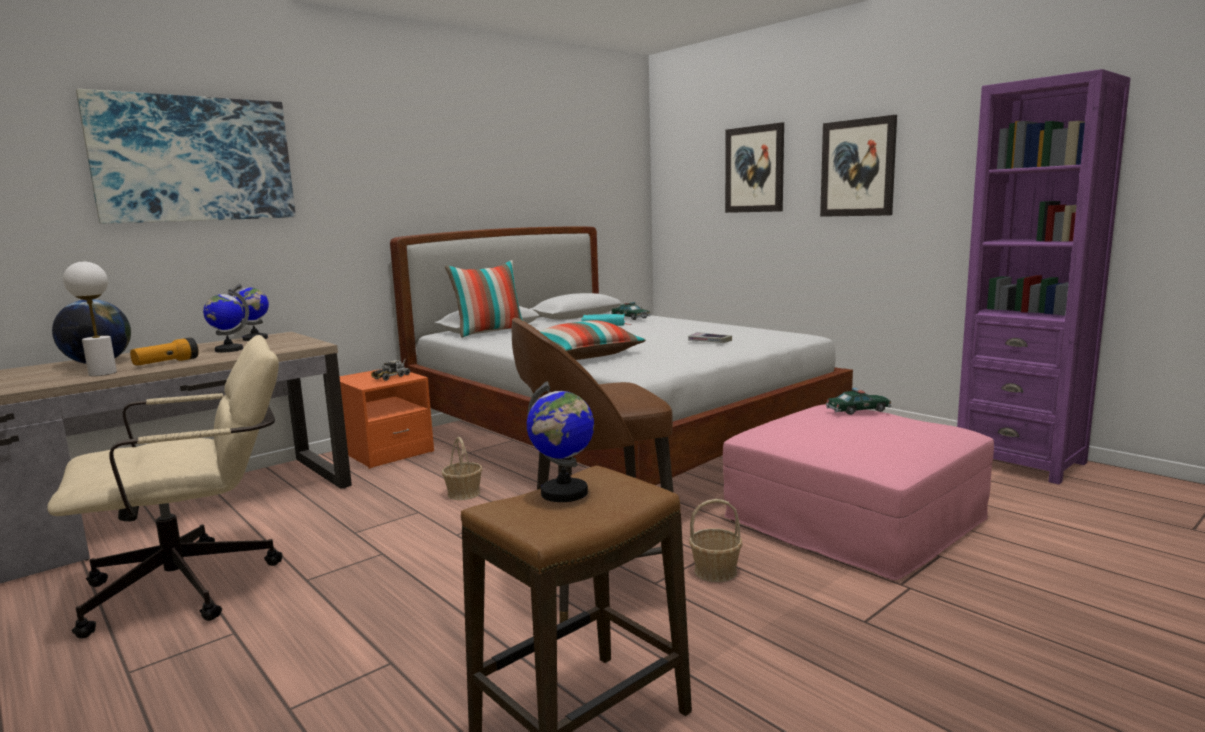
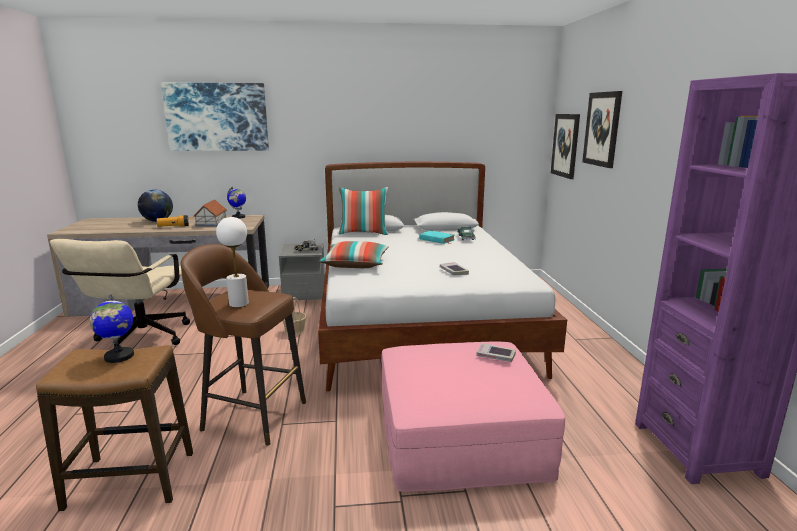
camera: 35 degrees right, 5 degrees up
beige office chair [47,335,283,639] -> beige office chair turned 90 degrees clockwise [50,239,190,347]
white table lamp [63,262,117,376] -> white table lamp moved to [216,217,249,307]
globe [203,289,249,353] -> toy house [193,199,227,227]
orange nightstand [339,369,434,469] -> grey nightstand [279,243,325,300]
basket [689,499,742,582] -> none
picture [820,115,897,217] -> picture moved to [551,114,580,179]
toy car [826,388,891,415] -> book [476,343,516,362]

